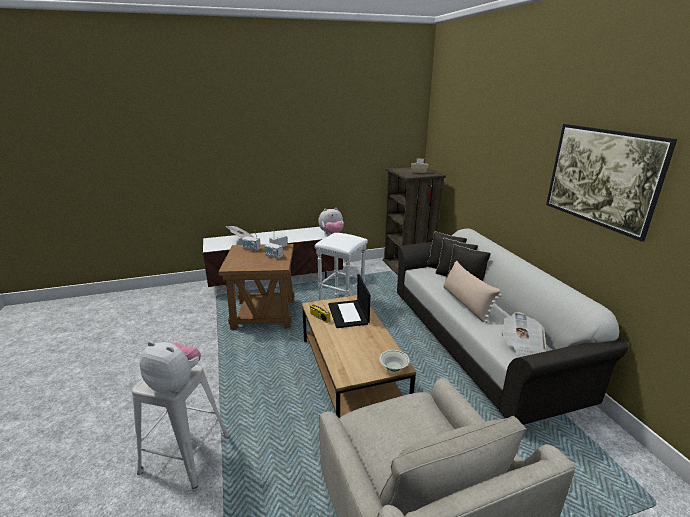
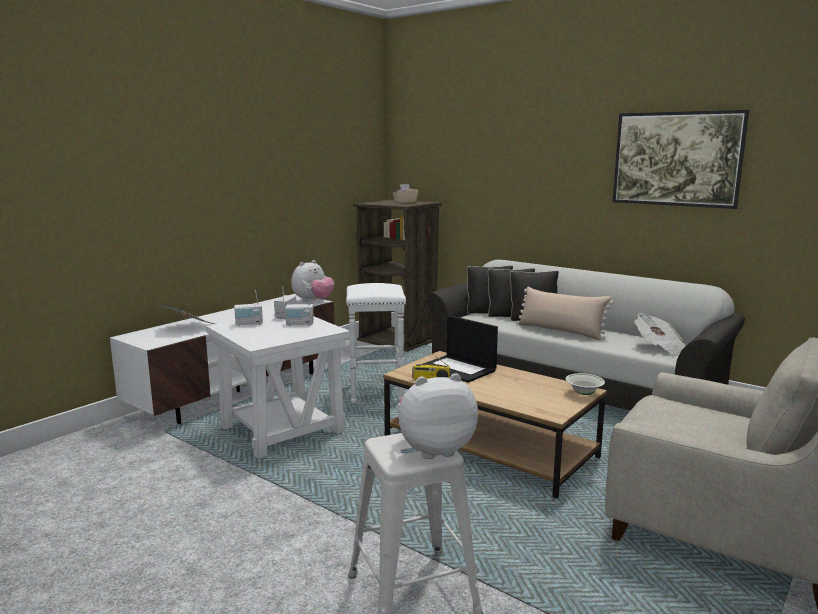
camera: 35 degrees left, 10 degrees down
brown side table [218,244,295,330] -> white side table [206,314,350,458]

